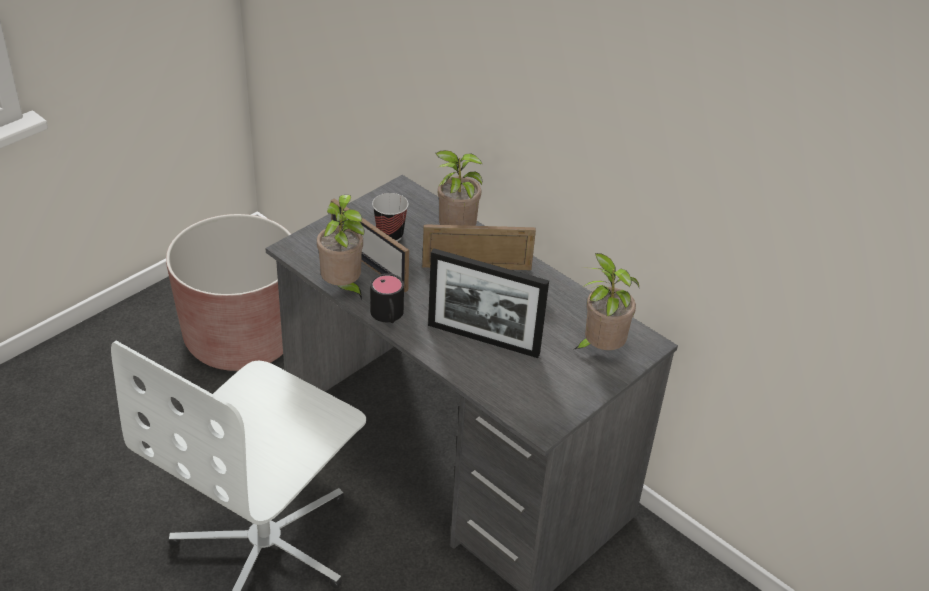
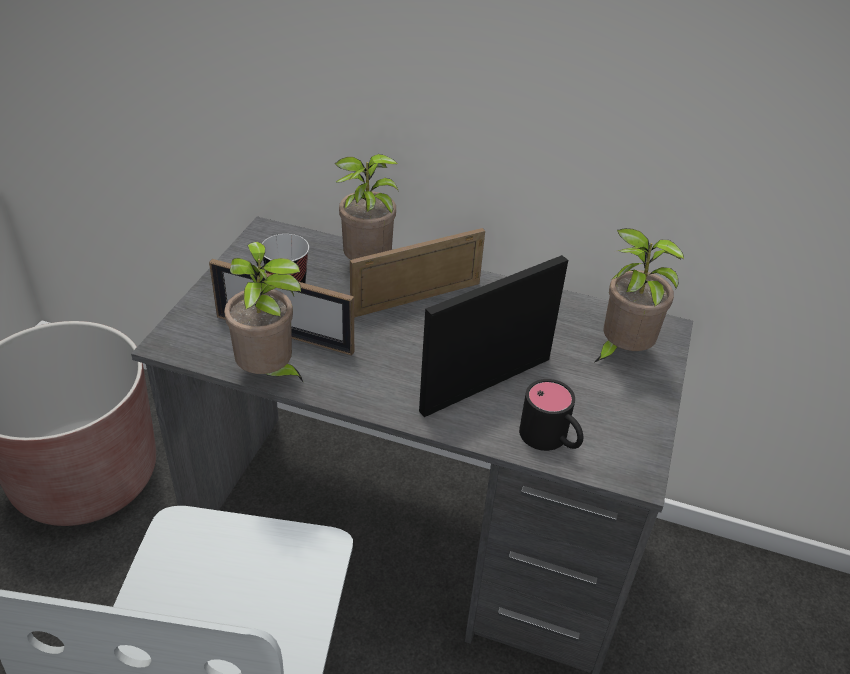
camera: 25 degrees left, 0 degrees up
black mug [370,273,404,323] -> black mug moved to [519,379,583,451]
picture frame [428,248,549,358] -> picture frame turned 150 degrees clockwise [419,255,568,417]

